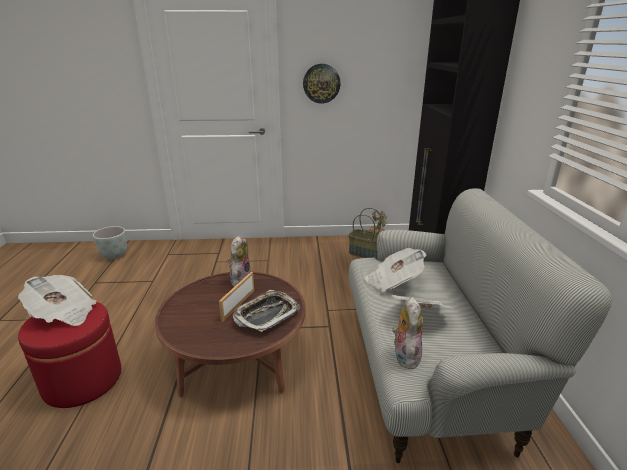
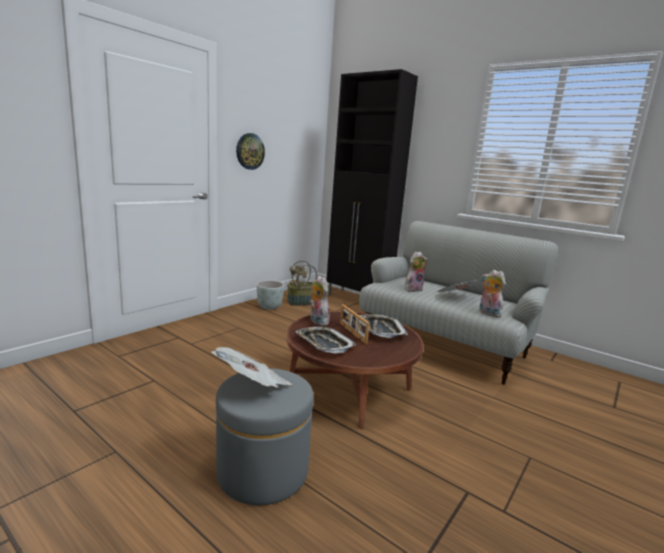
camera: 50 degrees left, 10 degrees down
red ottoman [18,302,121,408] -> grey ottoman [216,368,314,505]
grey planter [93,226,127,259] -> grey planter moved to [256,280,284,310]
newspaper [365,248,427,292] -> plush toy [405,252,428,292]
none -> tray [296,326,356,354]

